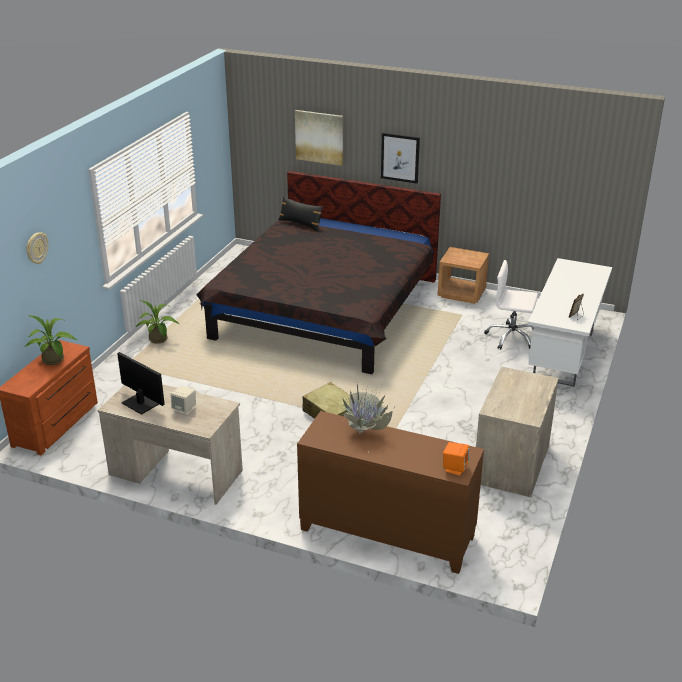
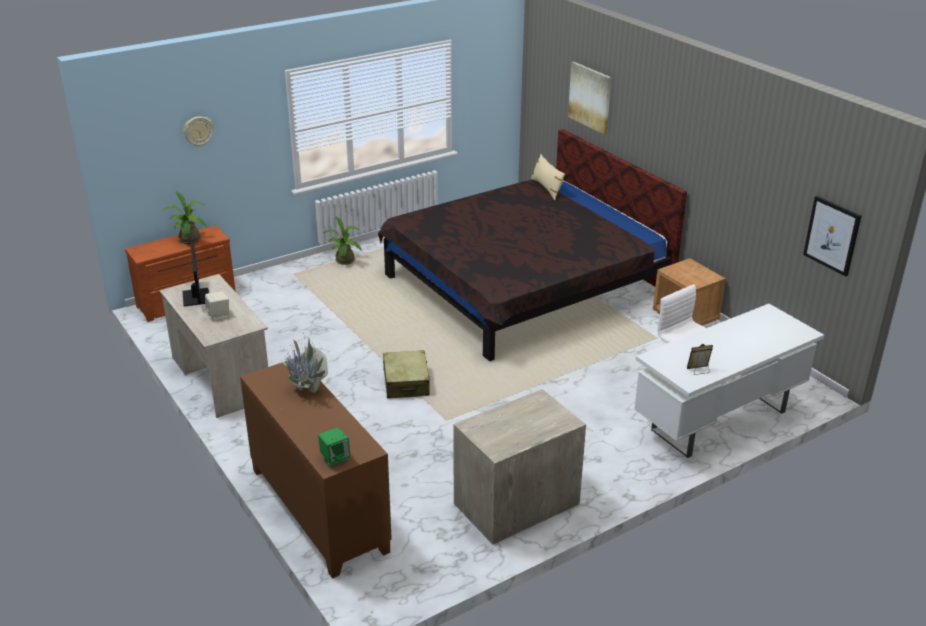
camera: 35 degrees right, 0 degrees up
black pillow [278,196,323,232] -> beige pillow [531,154,565,200]
picture [381,133,420,183] -> picture moved to [803,196,861,276]
orange speaker [443,442,469,476] -> green speaker [318,427,351,467]

